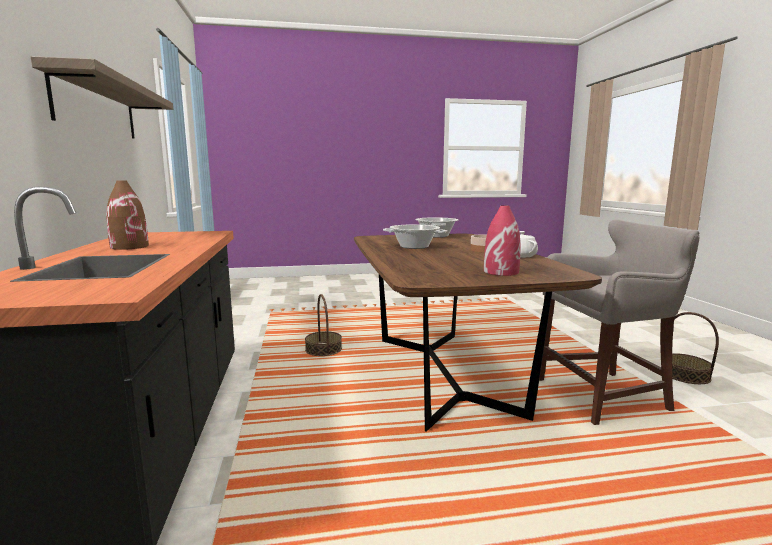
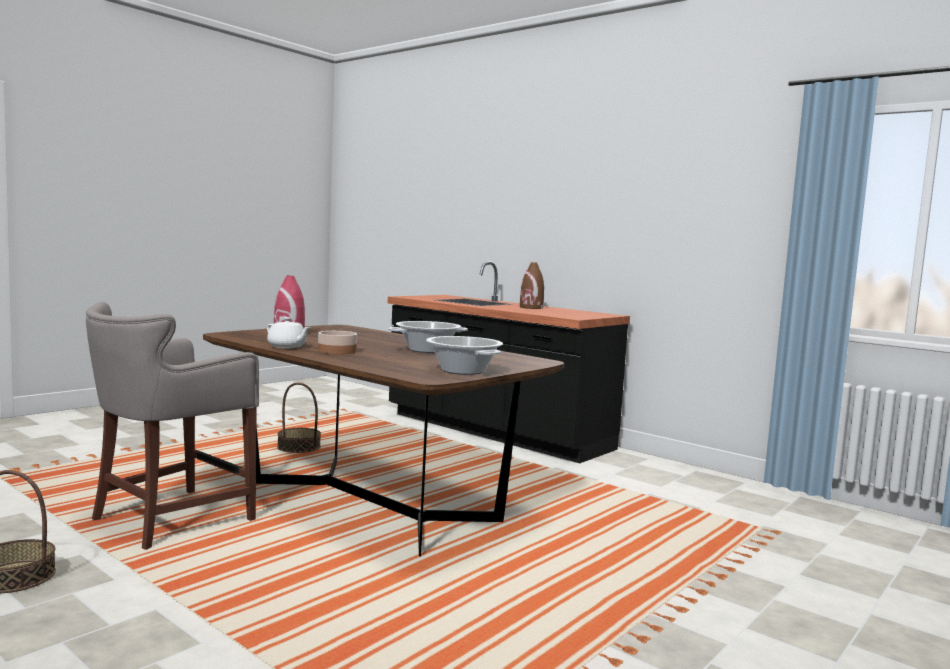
camera: 140 degrees right, 5 degrees down
shelf [31,56,173,139] -> none
basket [305,294,342,356] -> basket moved to [277,382,321,453]

